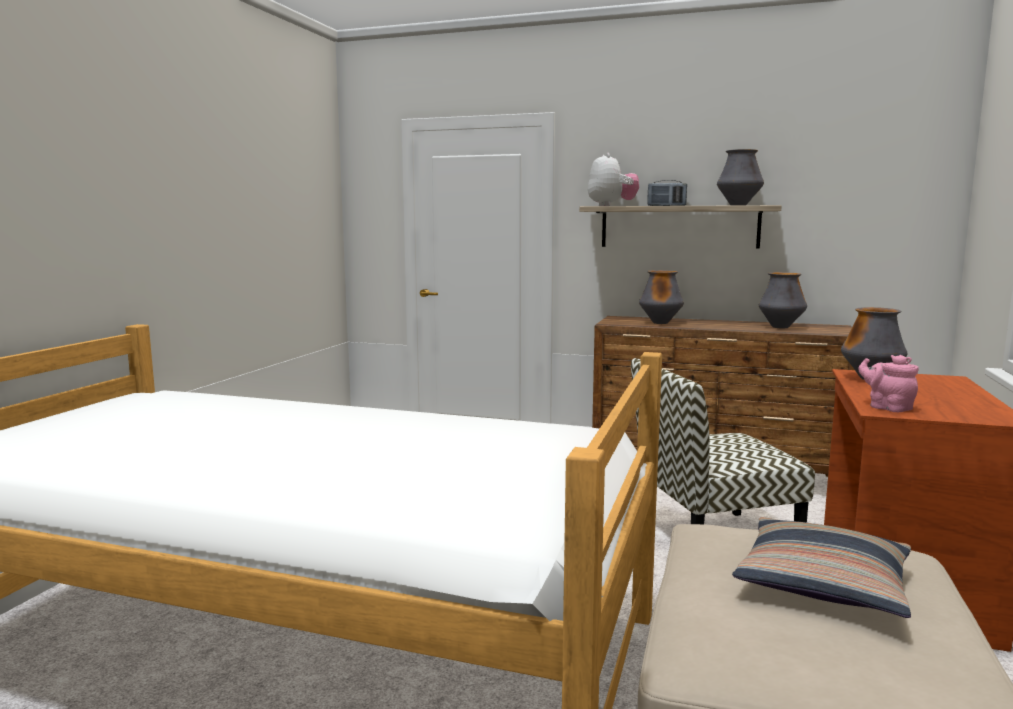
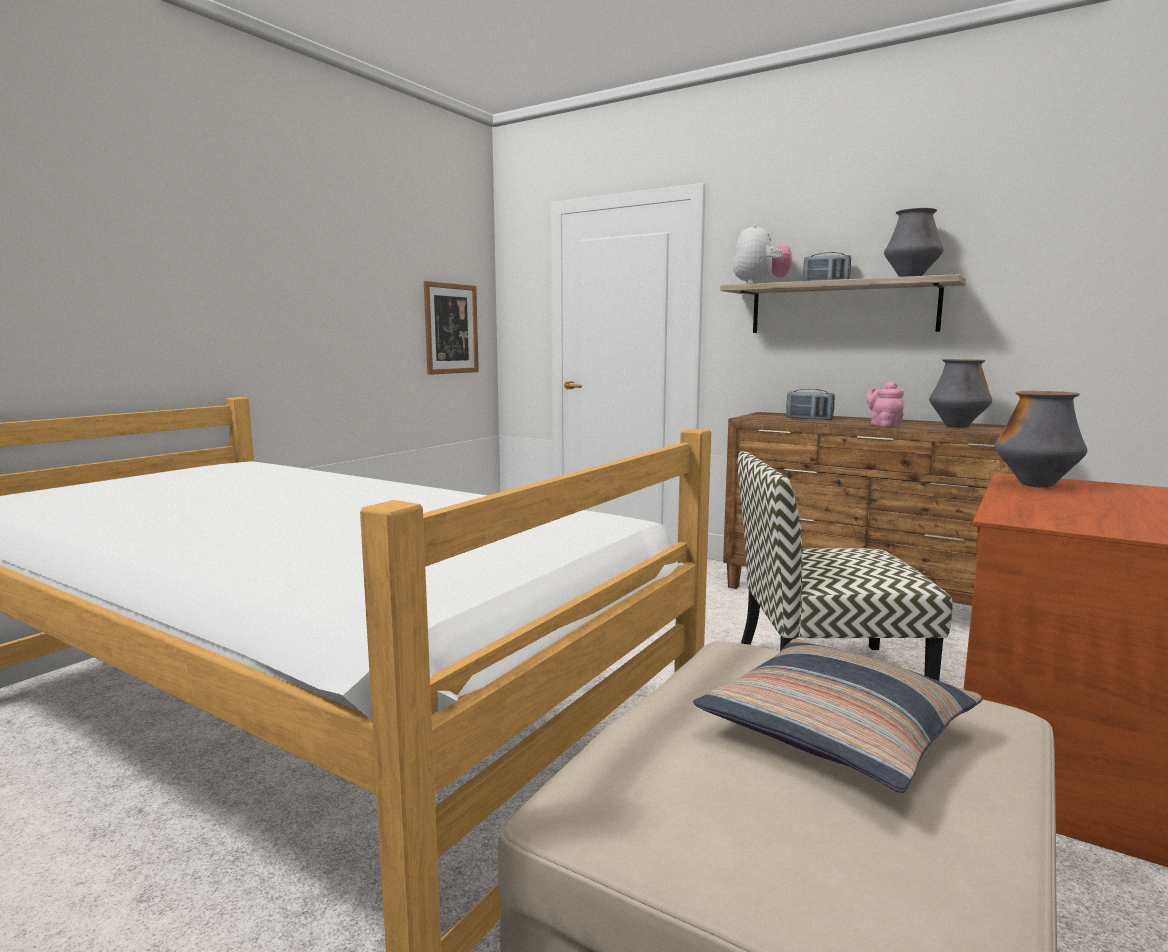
camera: 15 degrees right, 0 degrees up
vase [639,270,684,324] -> radio [786,389,835,420]
pink teapot [858,355,919,412] -> pink teapot moved to [866,382,904,426]
none -> picture [424,281,479,375]

